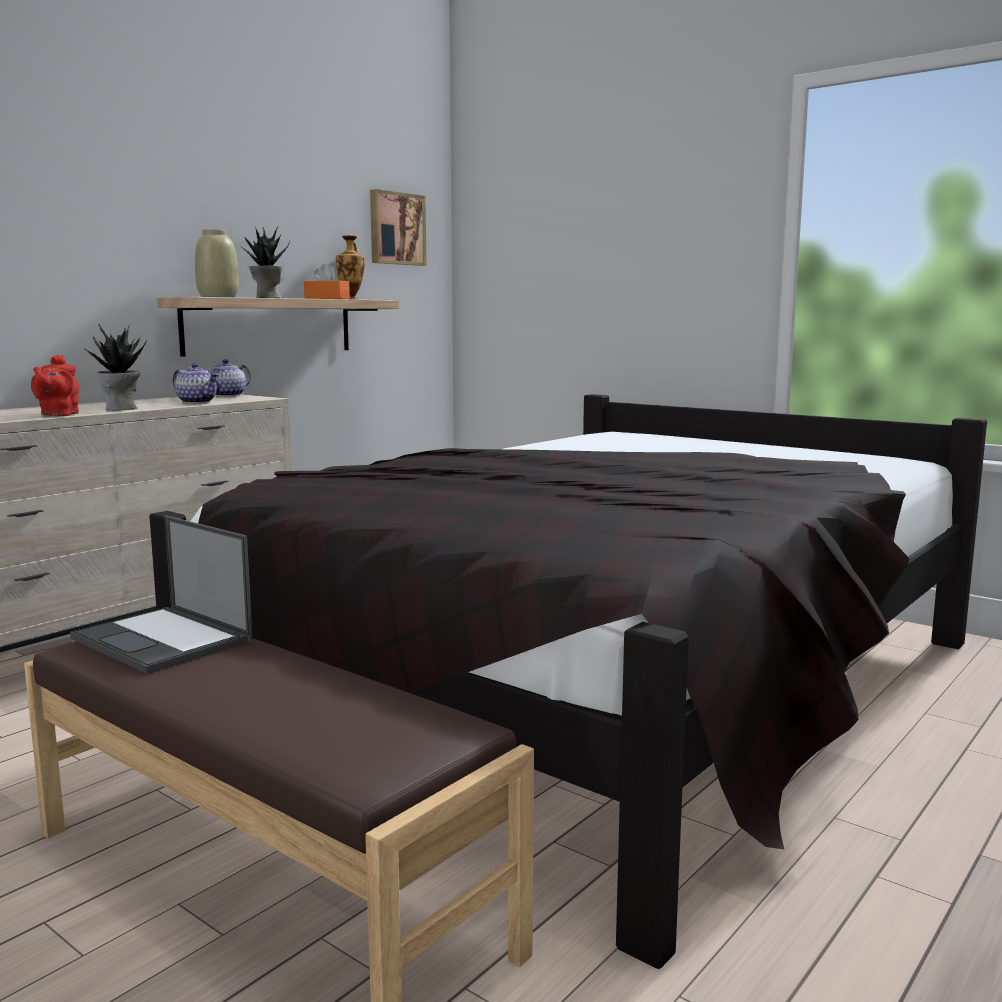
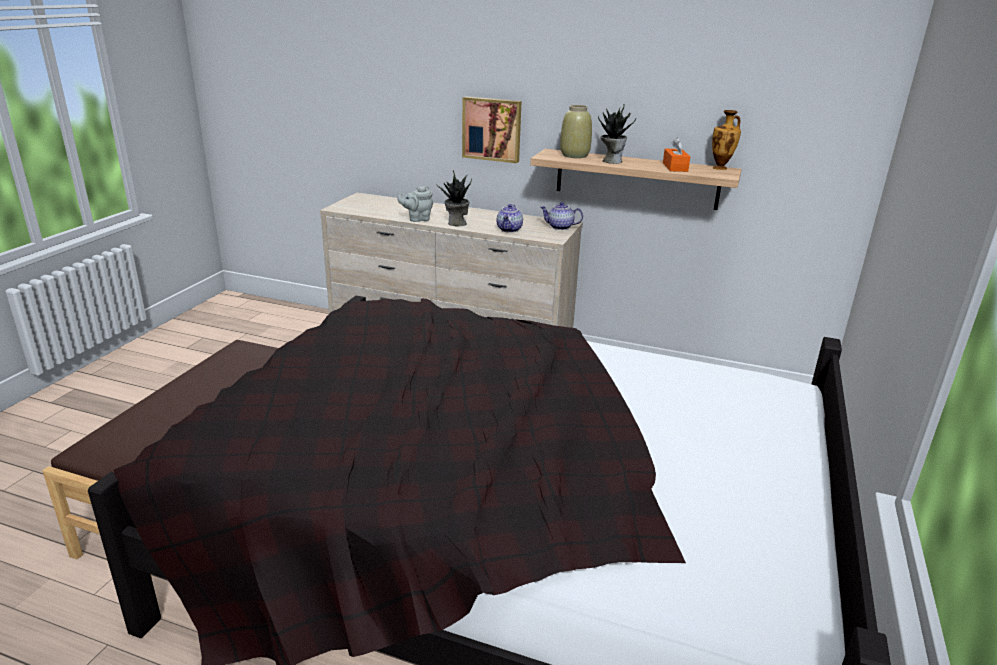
camera: 70 degrees right, 15 degrees up
red teapot [31,355,79,416] -> grey teapot [397,186,433,222]
laptop [70,515,253,674] -> none
picture [370,189,427,266] -> picture moved to [462,96,522,163]

